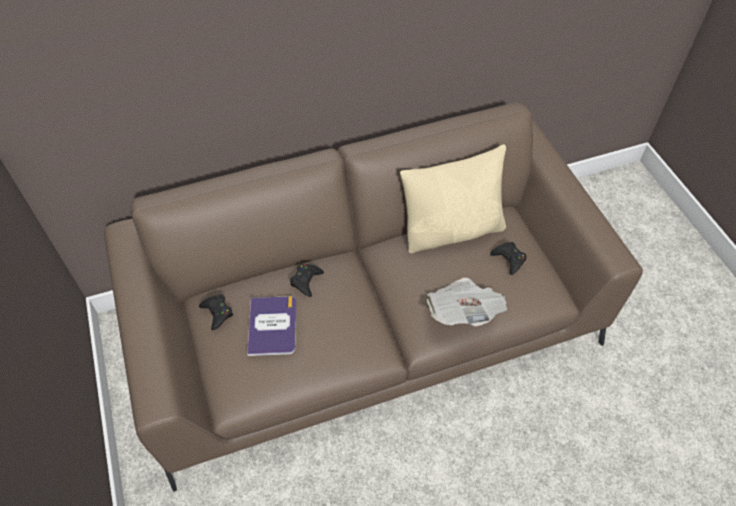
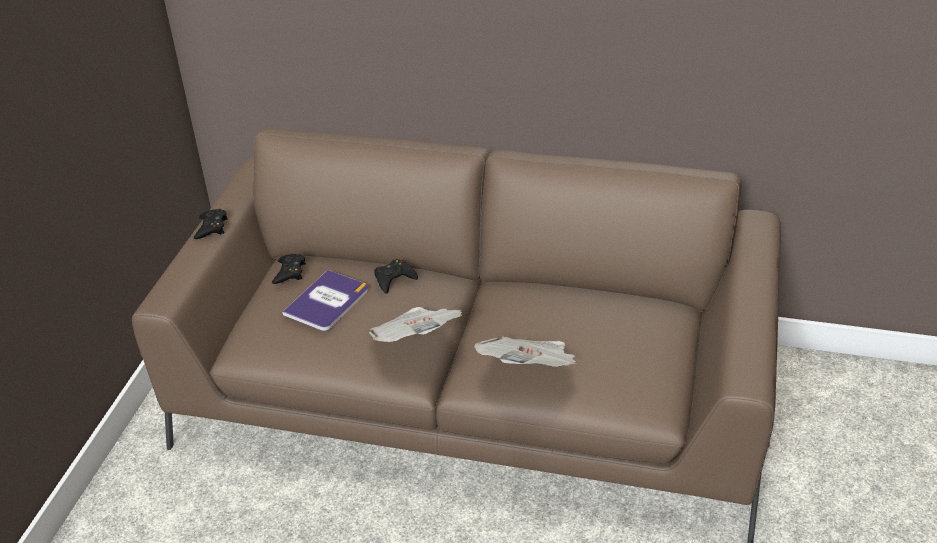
camera: 35 degrees right, 15 degrees down
beige pillow [400,144,506,253] -> none
black game controller [490,242,527,275] -> black game controller moved to [194,209,228,239]
none -> newspaper [369,307,462,342]

